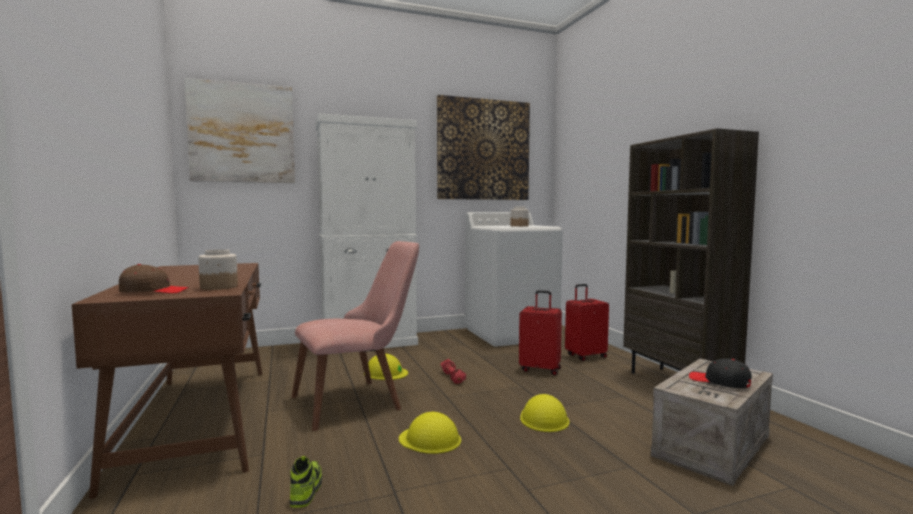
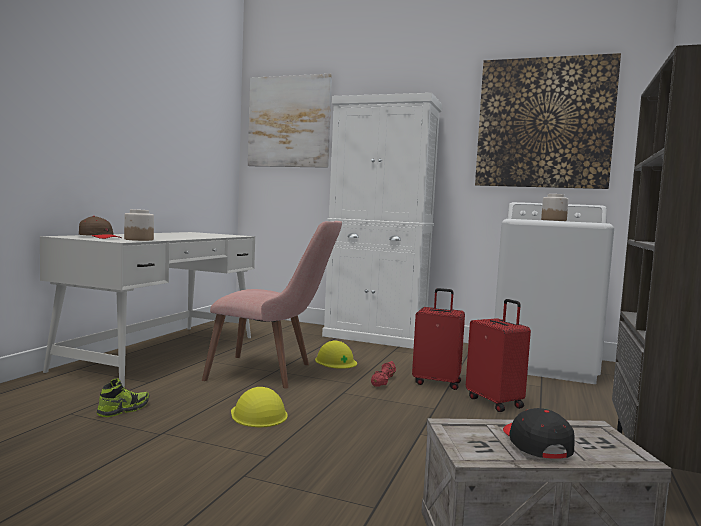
camera: 40 degrees right, 0 degrees up
brown desk [72,263,262,499] -> white desk [40,232,255,387]
yellow hard hat [520,394,570,432] -> none
red suitcase [565,284,609,361] -> red suitcase moved to [412,288,465,390]

